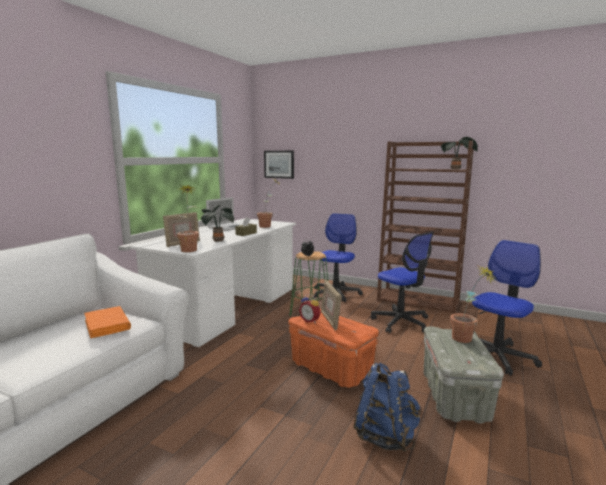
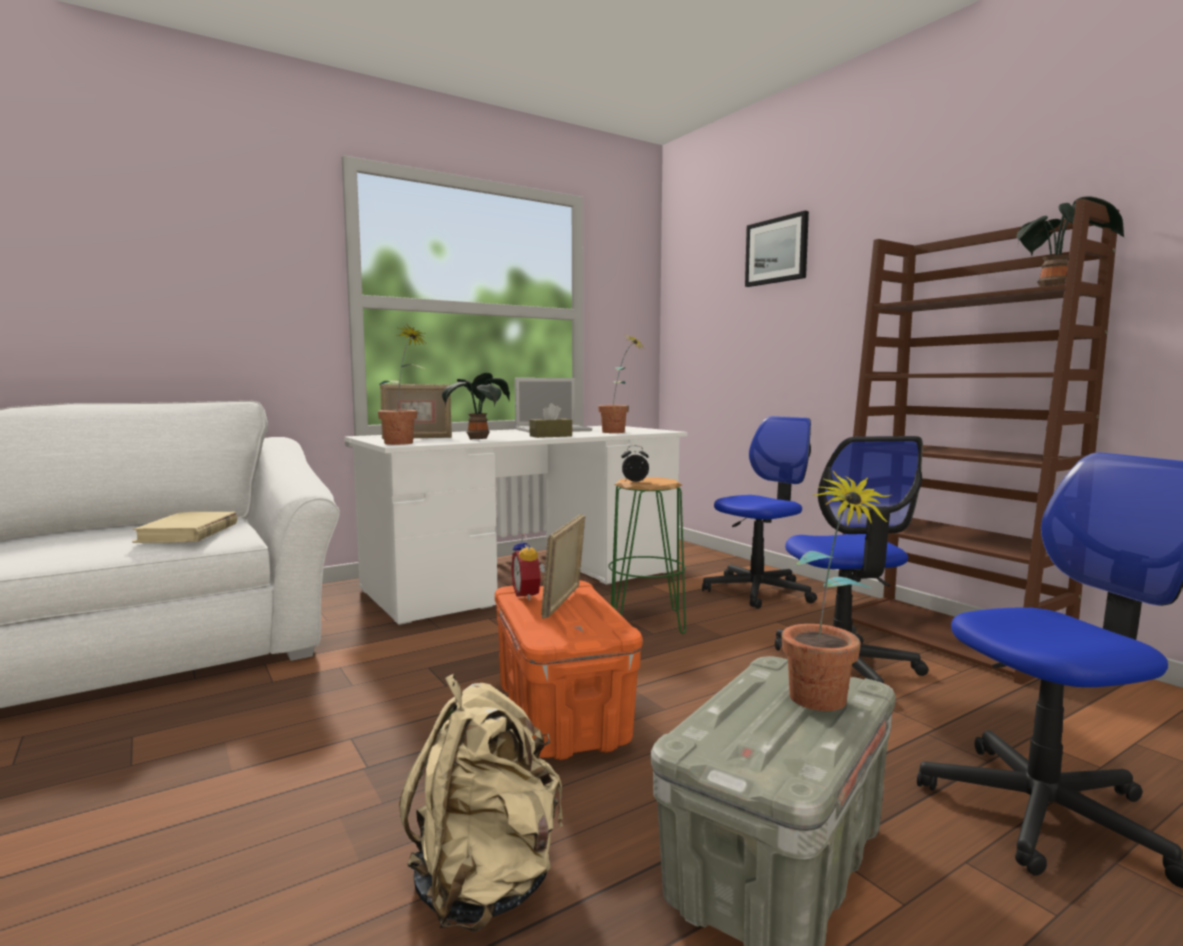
camera: 30 degrees right, 5 degrees down
orange book [84,306,131,338] -> beige book [132,512,237,543]
picture [264,151,294,179] -> picture moved to [745,211,809,287]
blue backpack [354,363,421,452] -> beige backpack [399,674,563,932]

